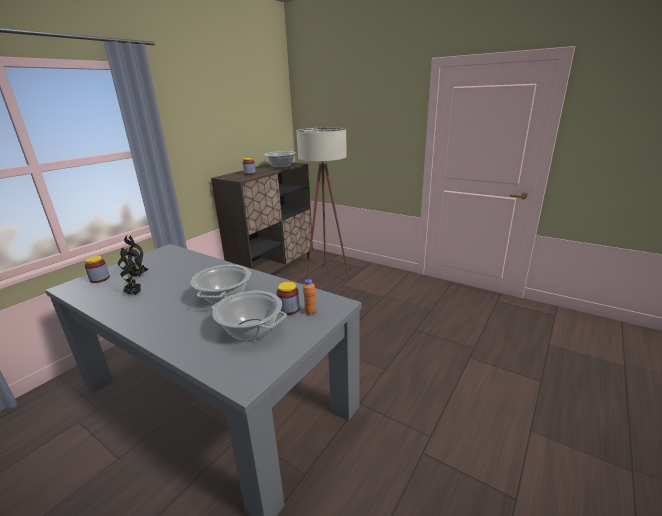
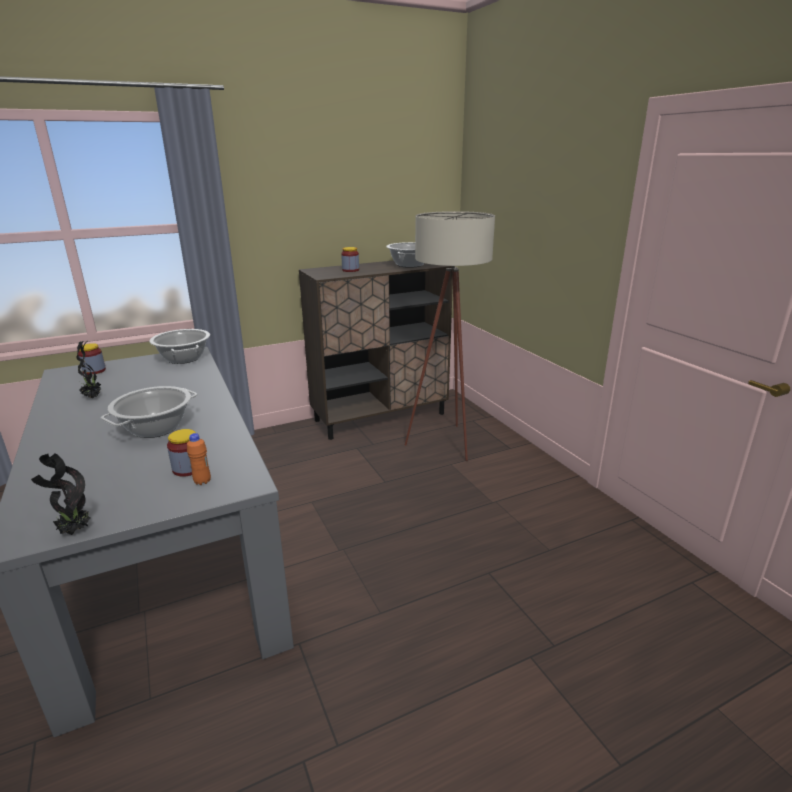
camera: 30 degrees right, 0 degrees up
potted plant [121,235,148,277] -> potted plant moved to [31,453,90,535]
cooking pot [212,291,287,341] -> cooking pot moved to [149,329,210,364]

